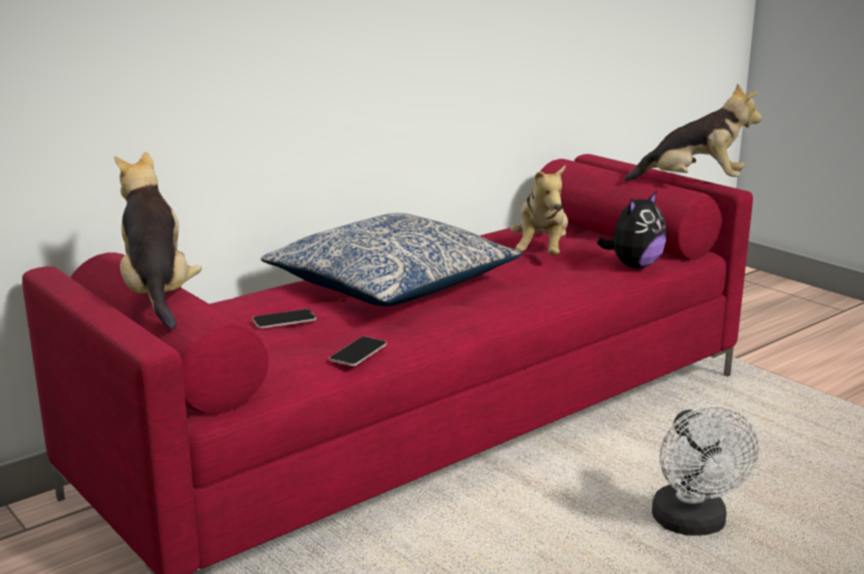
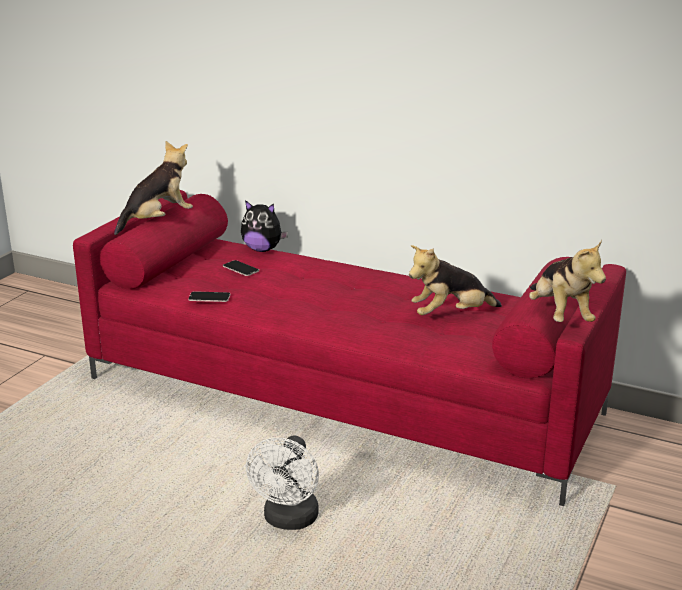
camera: 65 degrees right, 5 degrees up
pillow [261,213,522,306] -> none
plush toy [597,191,667,268] -> plush toy moved to [241,200,288,252]
white fan [652,406,759,536] -> white fan turned 45 degrees counterclockwise [246,436,319,530]

